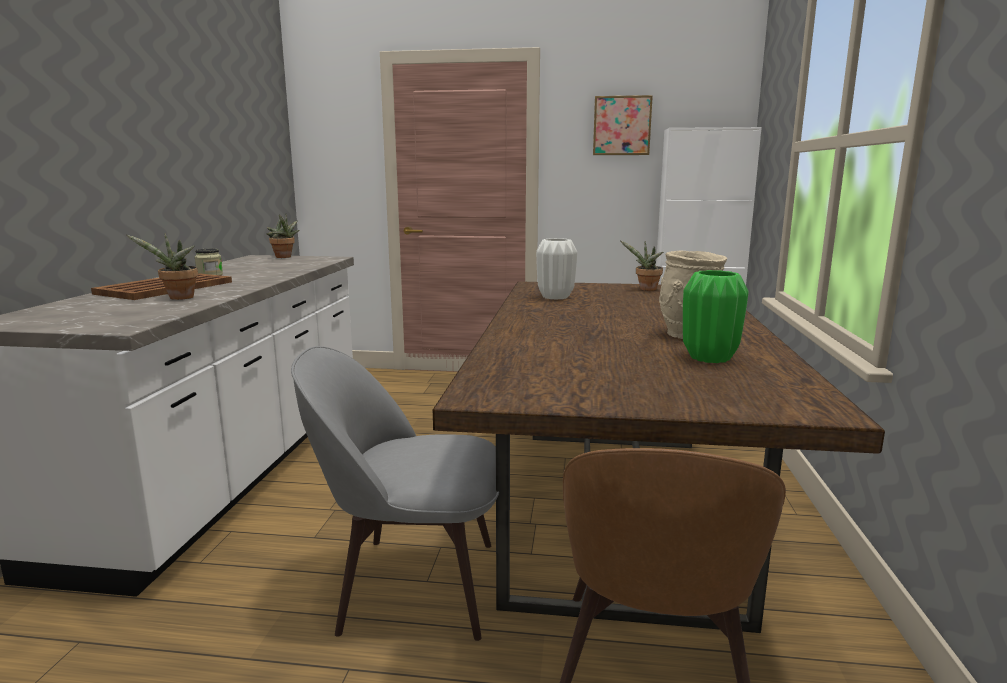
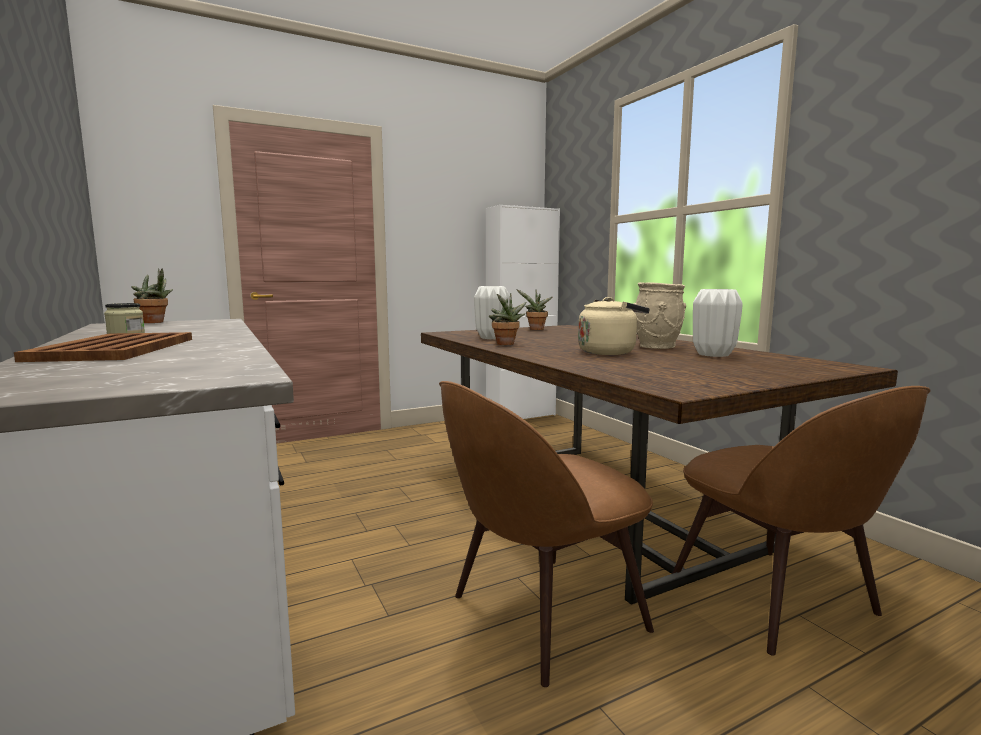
camera: 35 degrees left, 5 degrees down
potted plant [126,233,198,300] -> potted plant moved to [489,293,527,345]
grey chair [291,346,499,641] -> brown chair [439,381,654,687]
picture [593,95,653,155] -> none
green vase [683,270,748,363] -> white vase [693,289,743,357]
none -> beige kettle [578,297,650,355]

